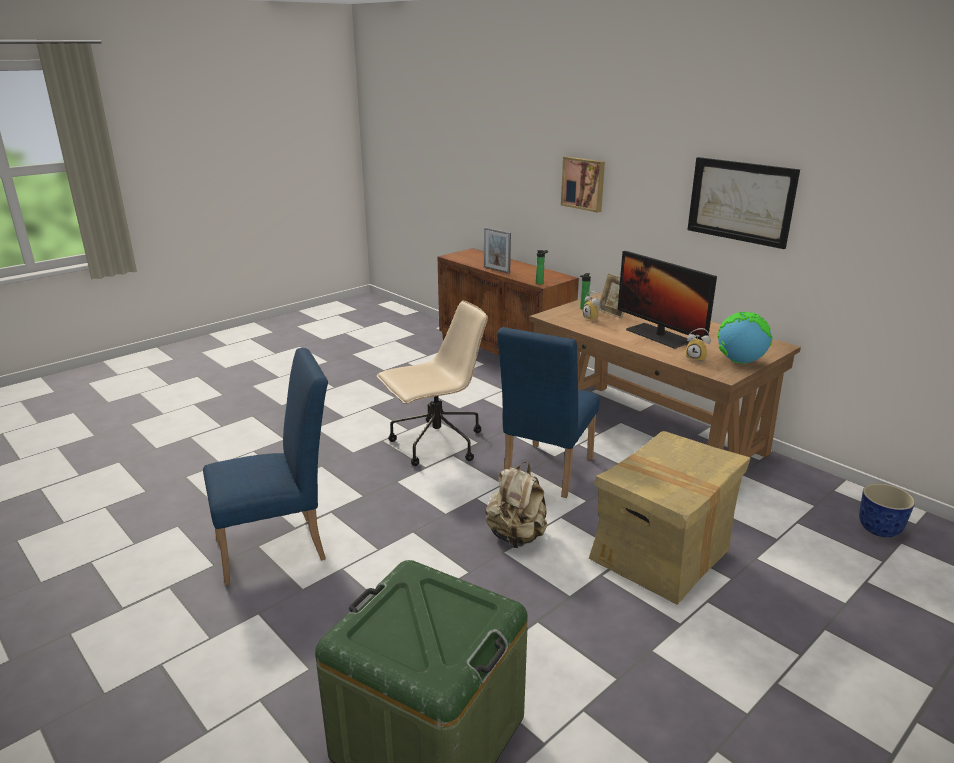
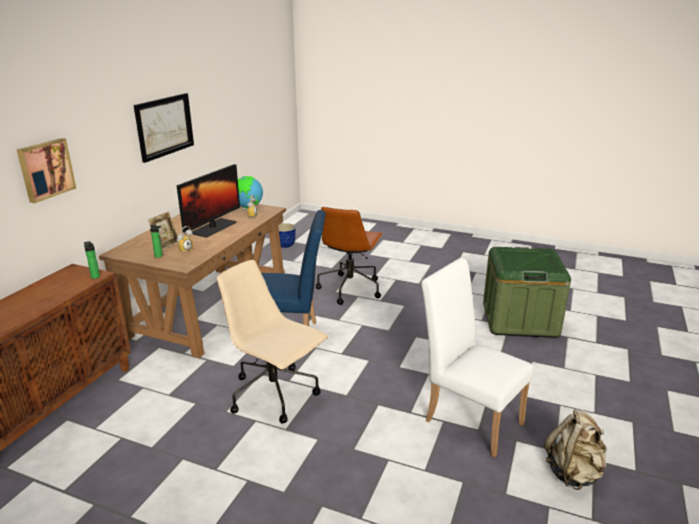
camera: 115 degrees left, 0 degrees up
blue chair [203,348,328,586] -> white chair [421,258,534,457]
picture frame [484,227,511,274] -> none
beige backpack [485,462,548,548] -> beige backpack moved to [544,410,607,490]
cardboard box [589,431,751,605] -> brown office chair [316,207,383,305]

